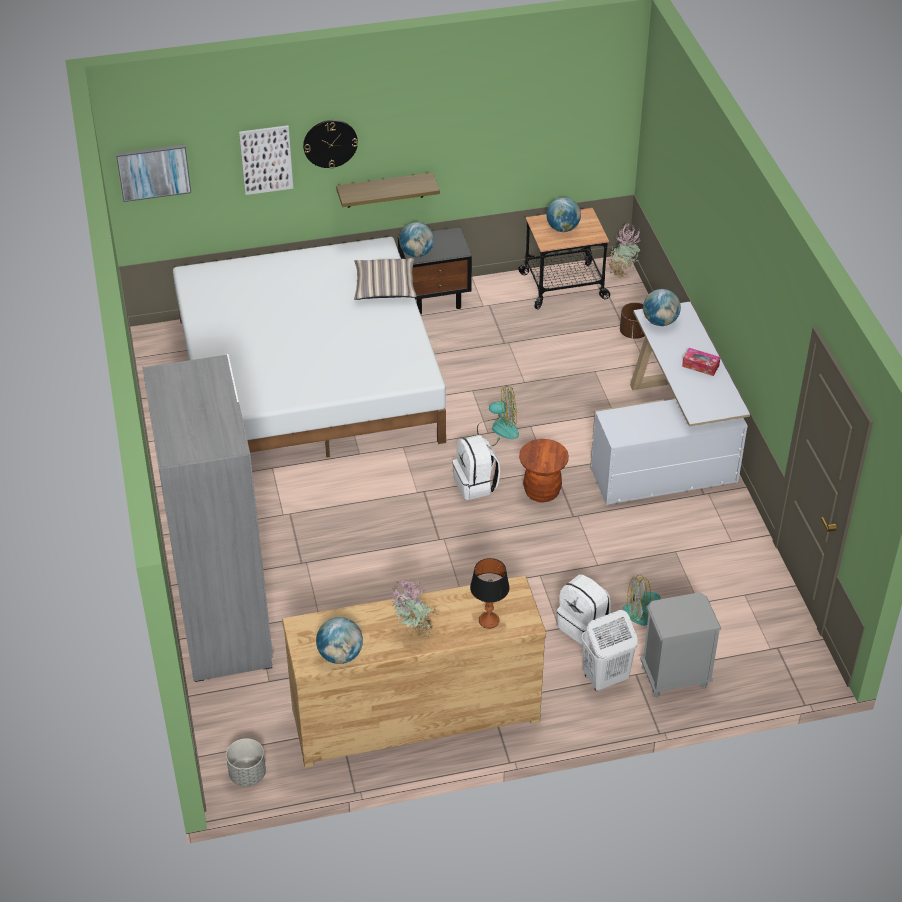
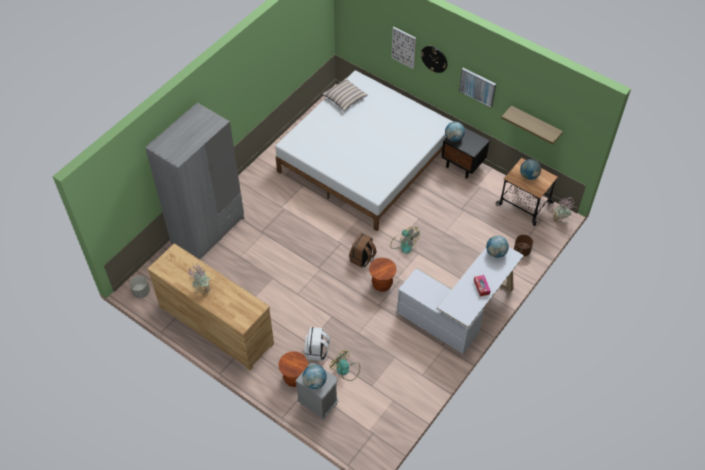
camera: 50 degrees right, 10 degrees up
picture [116,145,191,202] -> picture moved to [459,68,496,107]
globe [316,617,363,664] -> globe moved to [302,365,327,389]
shelf [336,172,440,208] -> shelf moved to [501,105,563,144]
pillow [354,258,417,300] -> pillow moved to [322,78,368,111]
white backpack [452,435,500,500] -> brown backpack [349,233,376,267]
table lamp [470,558,510,629] -> none
white laundry basket [581,610,638,691] -> brown stool [278,351,308,387]

